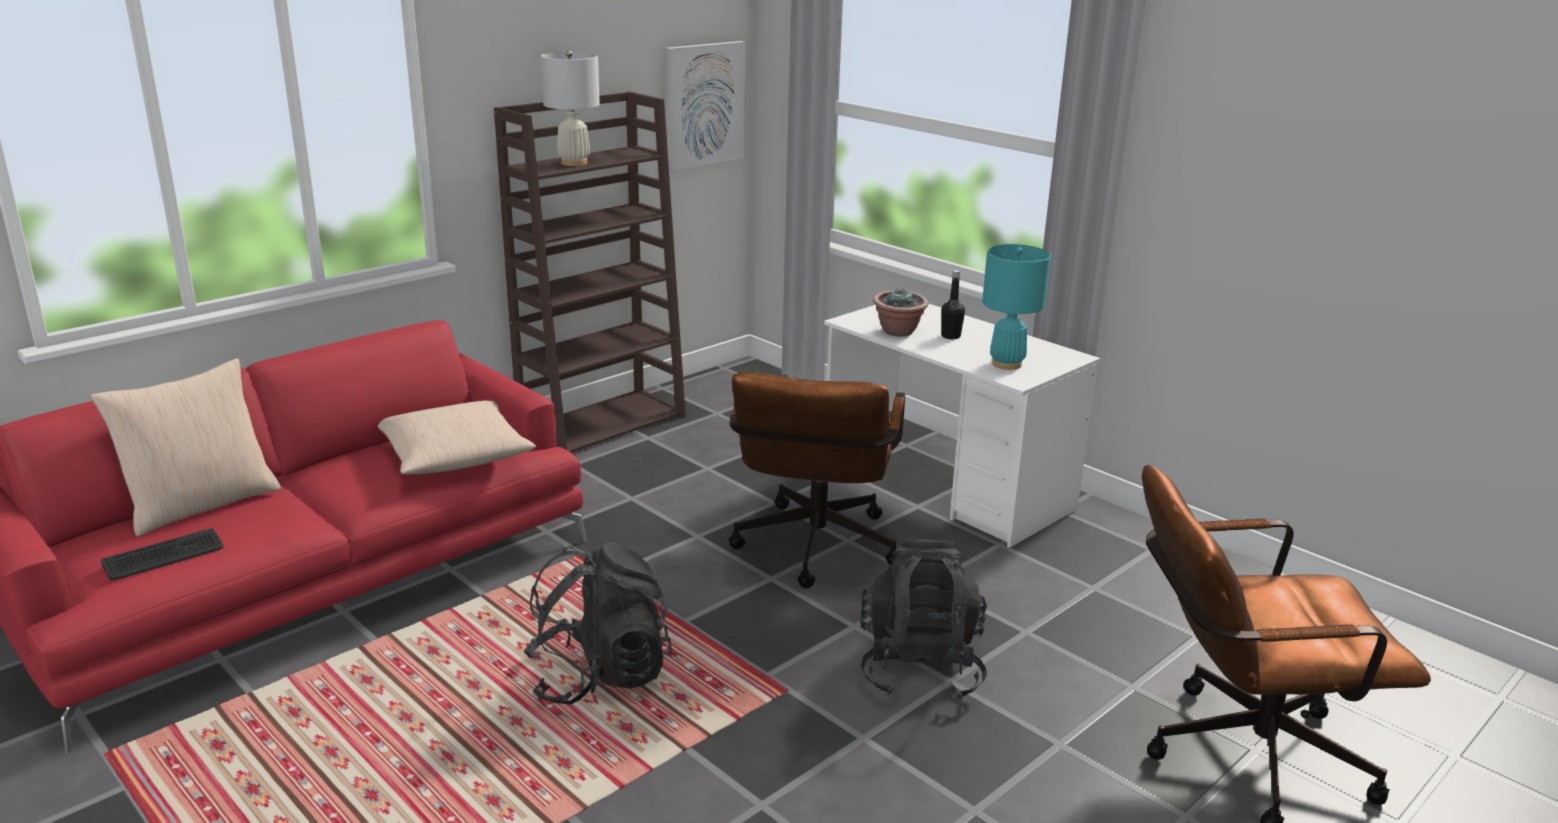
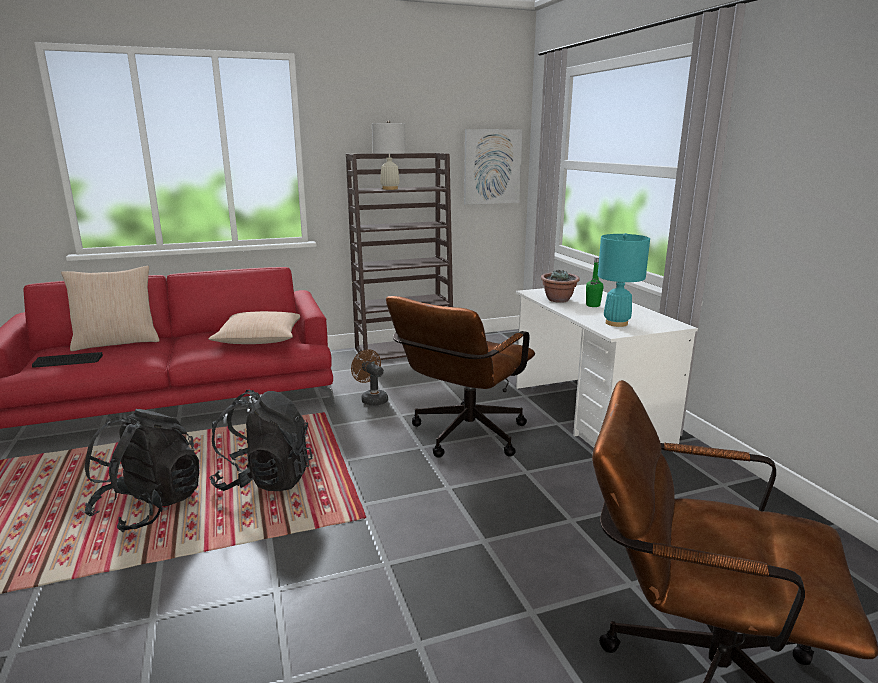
camera: 25 degrees right, 5 degrees down
black backpack [860,539,987,700] -> black backpack moved to [84,409,199,532]
black bottle [941,270,965,339] -> green bottle [586,257,603,307]
none -> brown fan [351,349,388,406]

